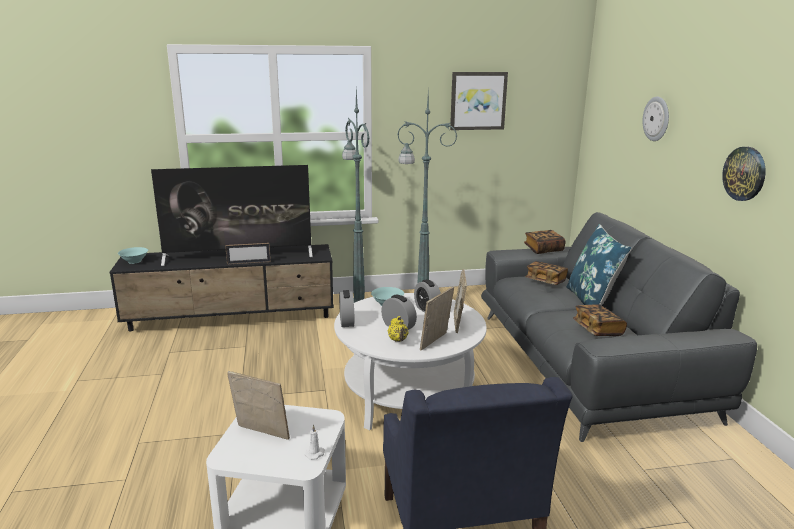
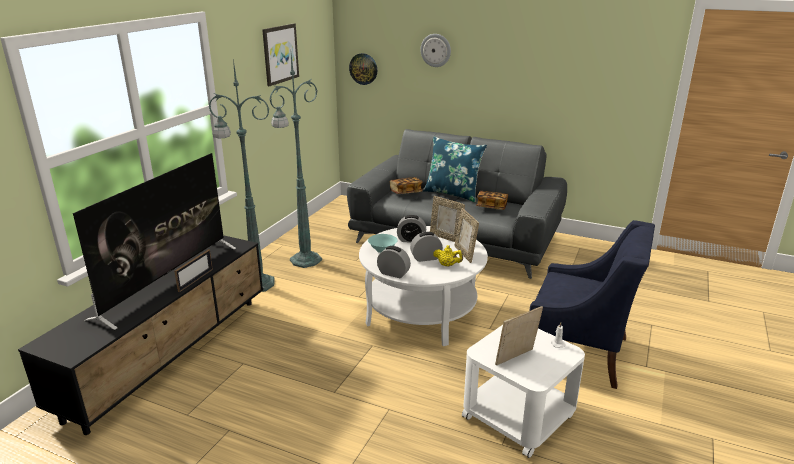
camera: 55 degrees left, 5 degrees up
turquoise bowl [118,247,148,264] -> none
book [524,230,566,254] -> none
wall clock [722,147,766,201] -> wall clock moved to [349,53,377,85]

